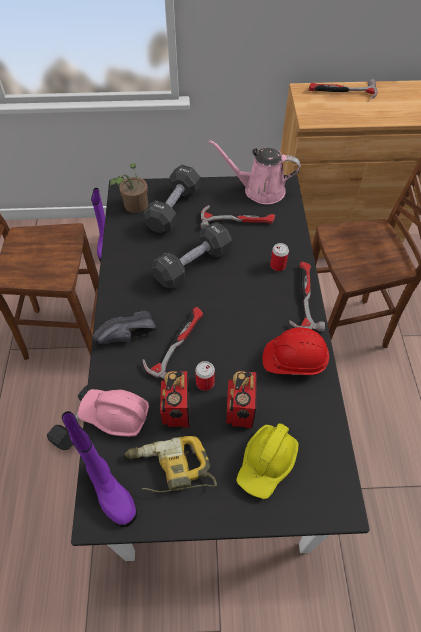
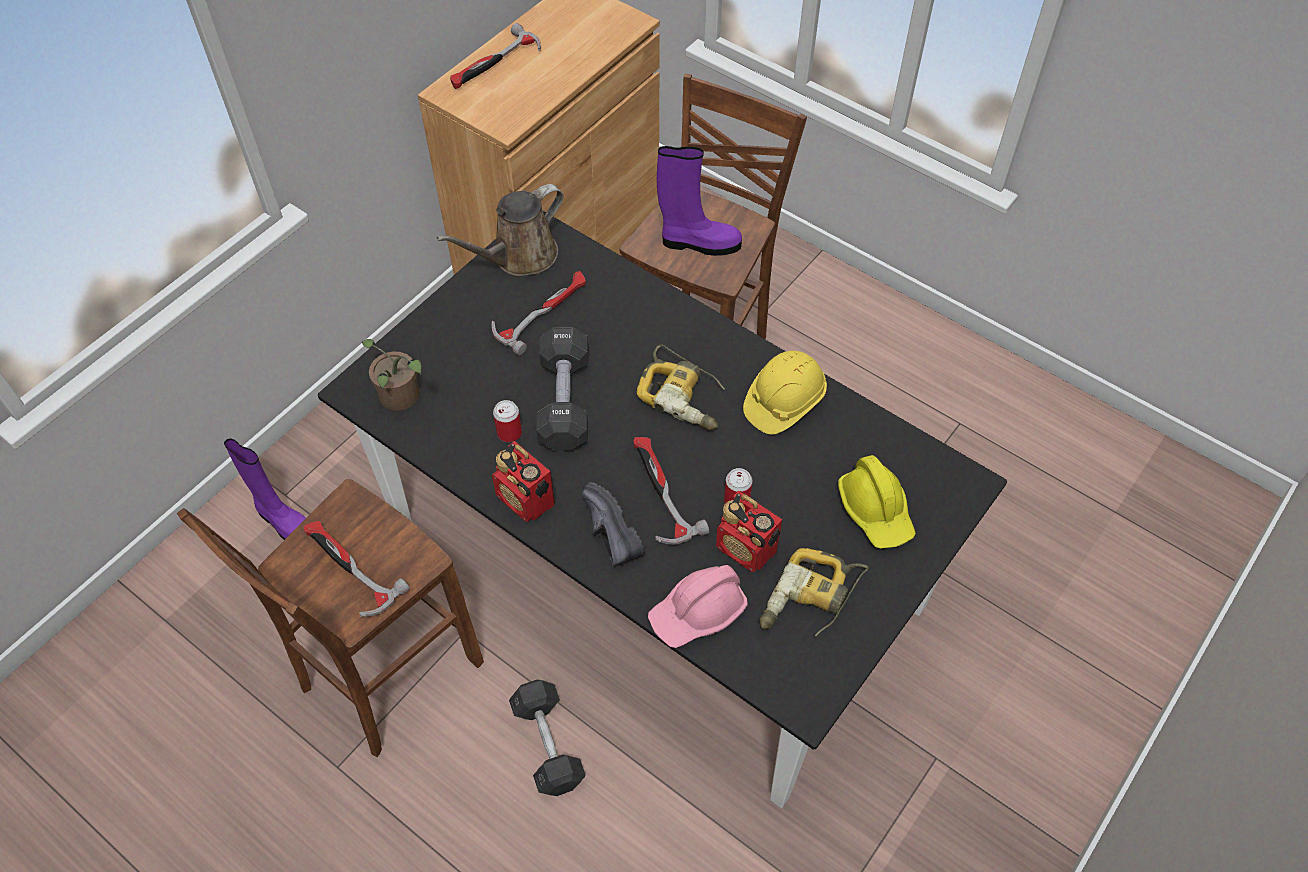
camera: 50 degrees left, 0 degrees up
purple boot [62,411,137,527] -> purple boot moved to [657,146,742,256]
black shoe [92,310,157,344] -> black shoe turned 135 degrees clockwise [582,482,645,566]
black dumbbell [143,165,201,234] -> none
pink watering can [208,140,300,205] -> brown watering can [437,184,563,276]
radio [226,371,257,428] -> radio moved to [492,441,555,522]
red hard hat [263,327,329,375] -> yellow hard hat [743,351,827,435]
can [270,243,289,271] -> can moved to [493,400,522,442]
hammer [289,262,325,332] -> hammer moved to [304,521,410,617]
none -> power drill [637,344,725,430]

